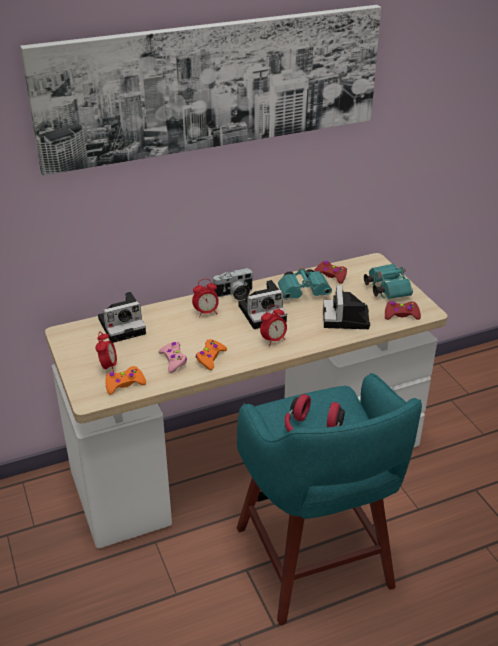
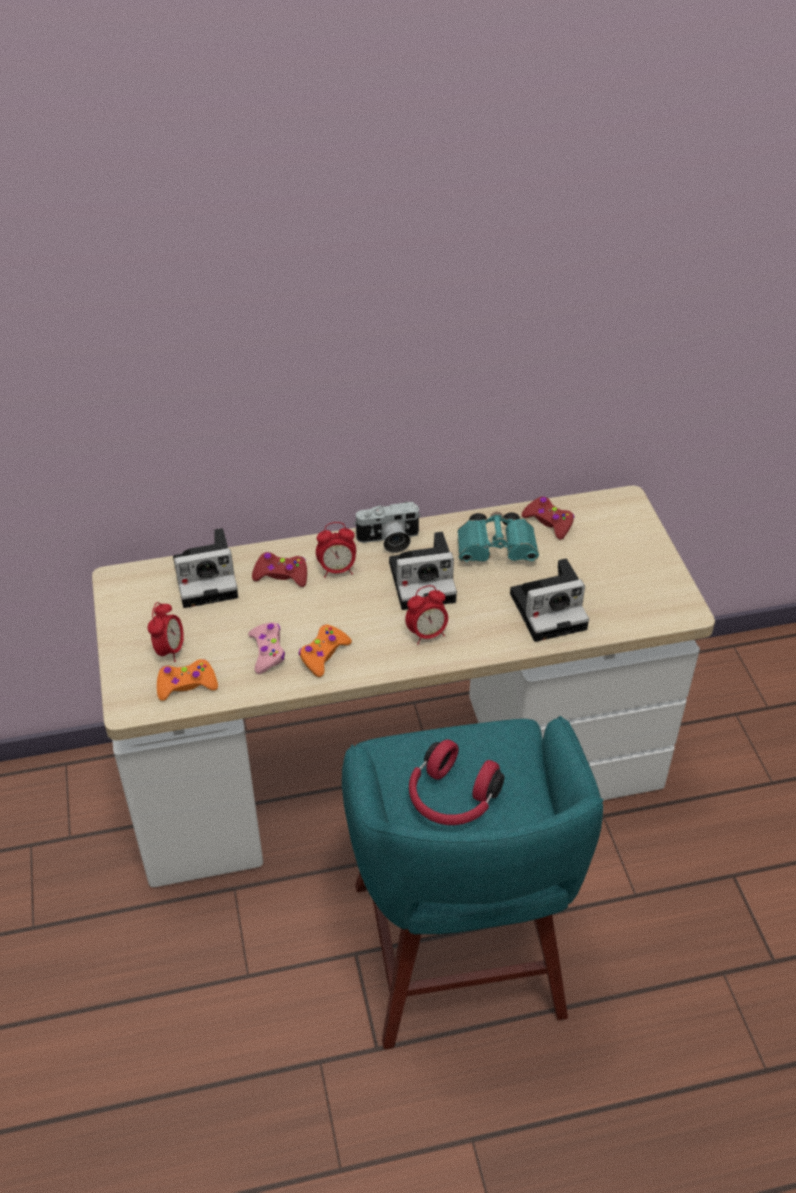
camera: 10 degrees right, 10 degrees up
picture [20,5,381,175] -> none
camera [323,285,370,329] -> camera turned 120 degrees counterclockwise [510,558,589,642]
turquoise binoculars [364,263,413,299] -> none
red game controller [385,301,421,320] -> red game controller moved to [252,552,307,587]

